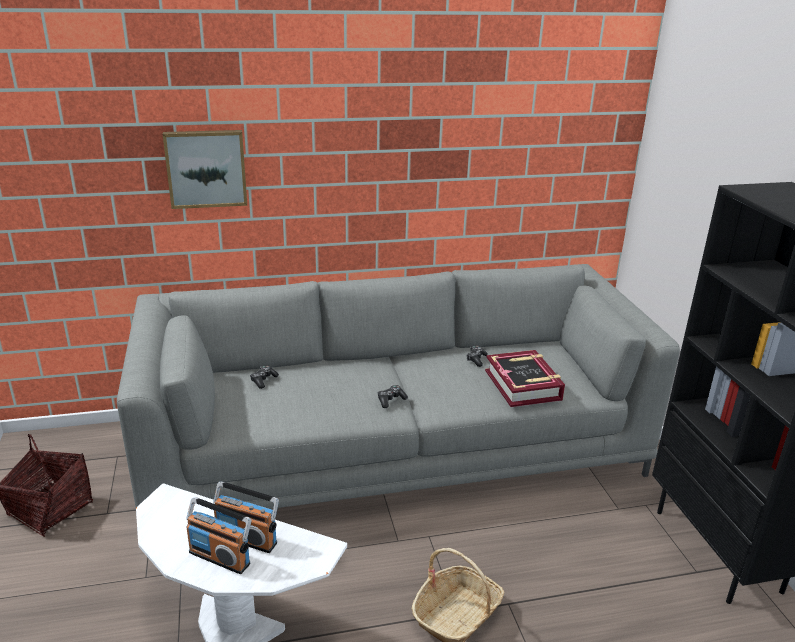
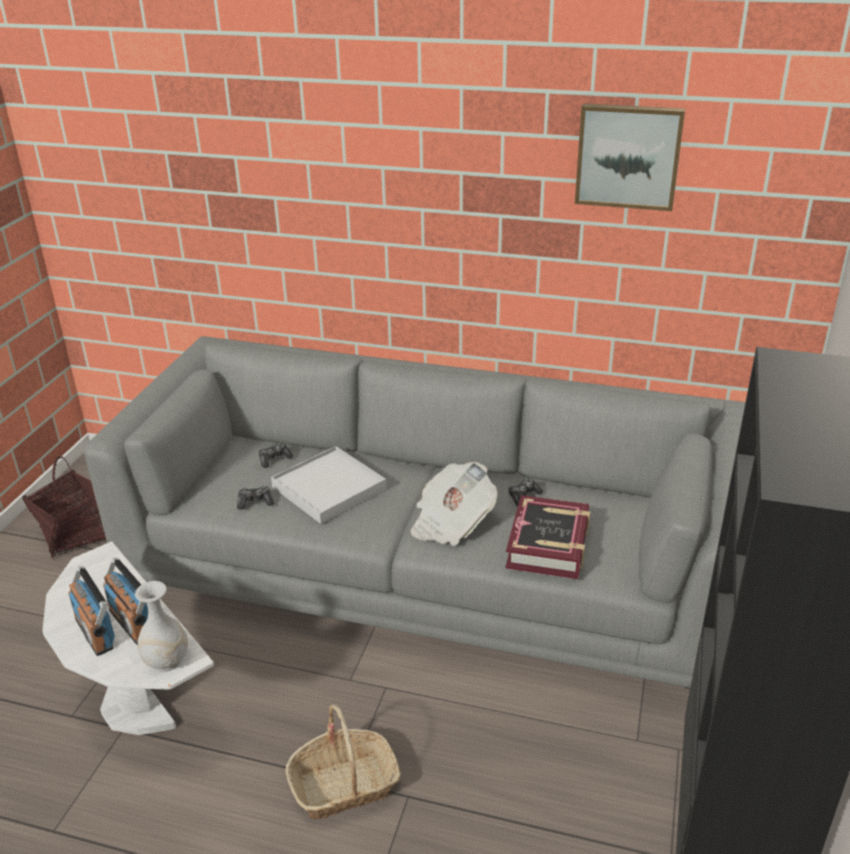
camera: 30 degrees right, 5 degrees up
picture [163,130,247,209] -> picture moved to [575,103,685,211]
game controller [378,385,408,408] -> game controller moved to [237,486,274,510]
none -> white vase [135,581,188,672]
none -> white tray [271,446,386,524]
none -> newspaper [411,462,497,546]

